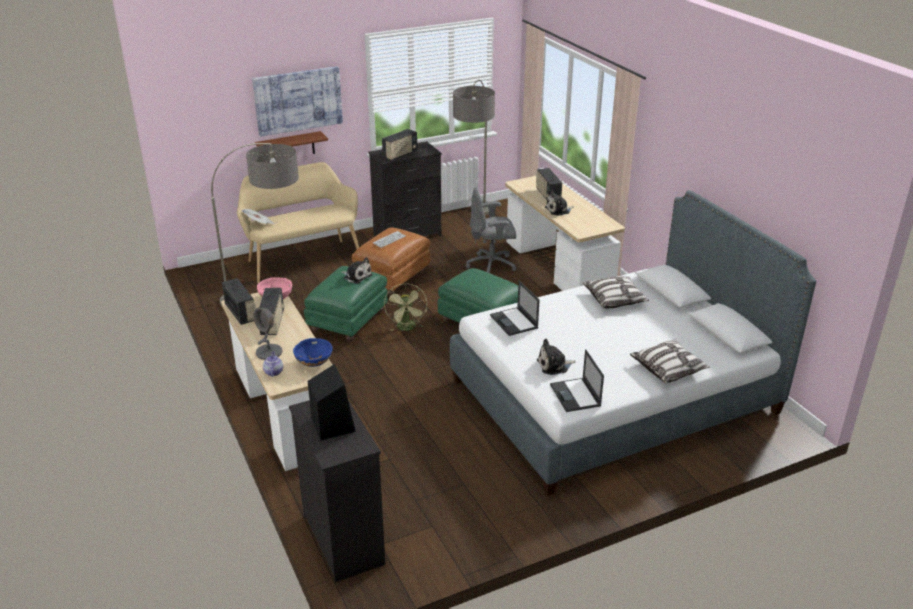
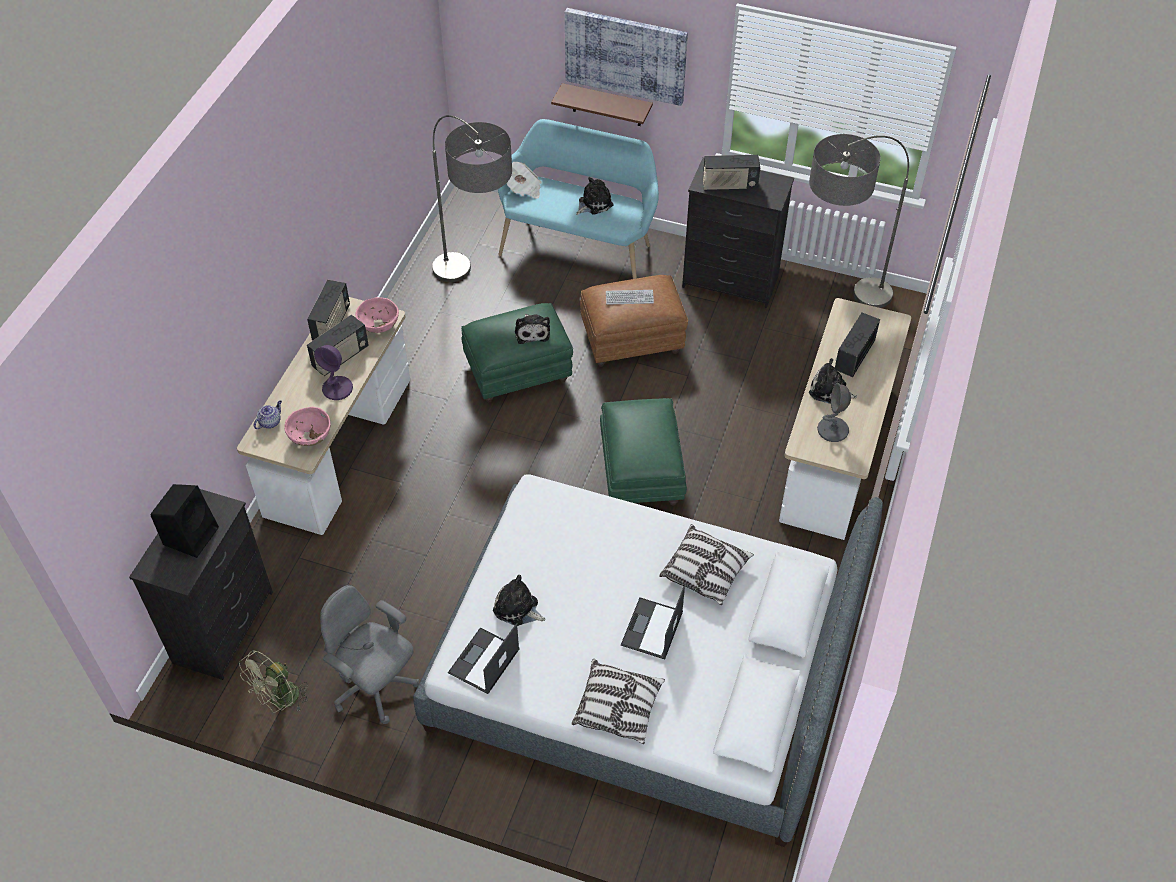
camera: 45 degrees right, 20 degrees up
beige bench [237,162,359,284] -> turquoise bench [498,119,659,279]
grey table lamp [254,308,282,360] -> grey table lamp moved to [817,383,851,442]
blue bowl [293,338,333,367] -> pink bowl [284,407,330,446]
green fan [384,284,427,331] -> green fan moved to [239,650,308,713]
grey office chair [466,187,517,274] -> grey office chair moved to [320,585,419,724]
laptop [490,280,540,336] -> laptop moved to [621,587,685,659]
none -> purple table lamp [314,345,353,400]
none -> plush toy [576,177,613,215]

